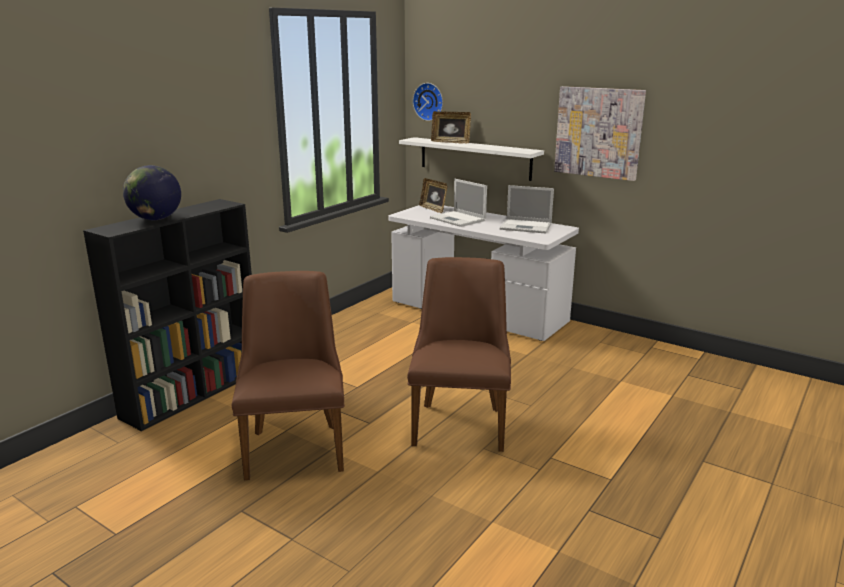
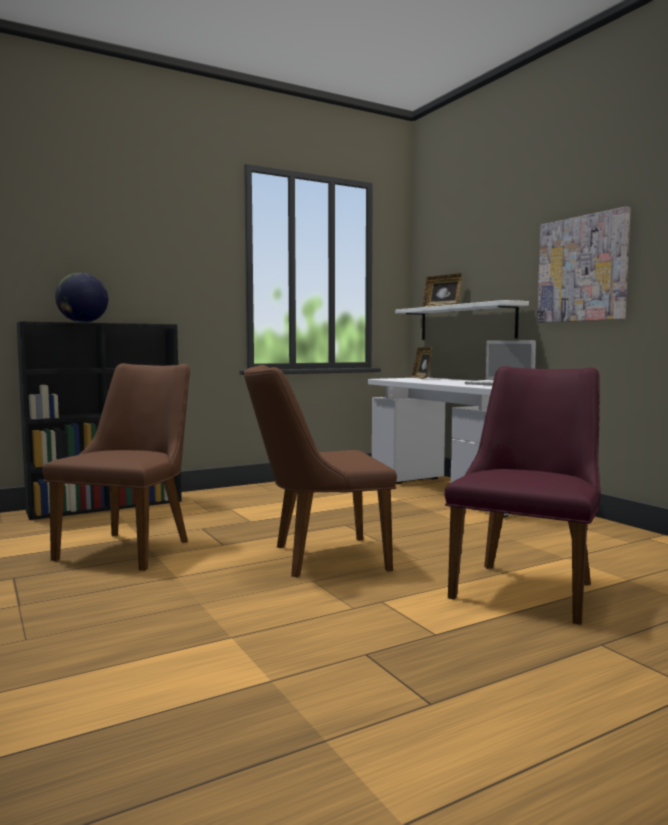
camera: 25 degrees right, 15 degrees down
brown chair [407,257,511,452] -> brown chair turned 135 degrees counterclockwise [244,365,397,577]
wall clock [413,83,443,121] -> none
laptop [430,179,487,227] -> none
none -> purple chair [445,366,601,625]

